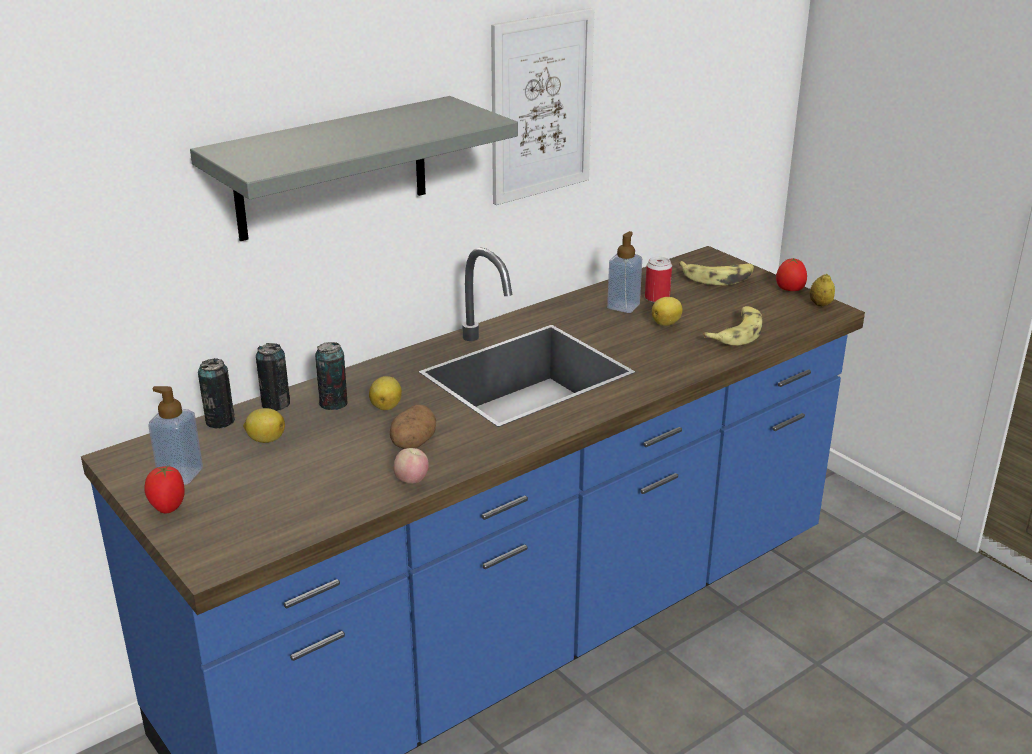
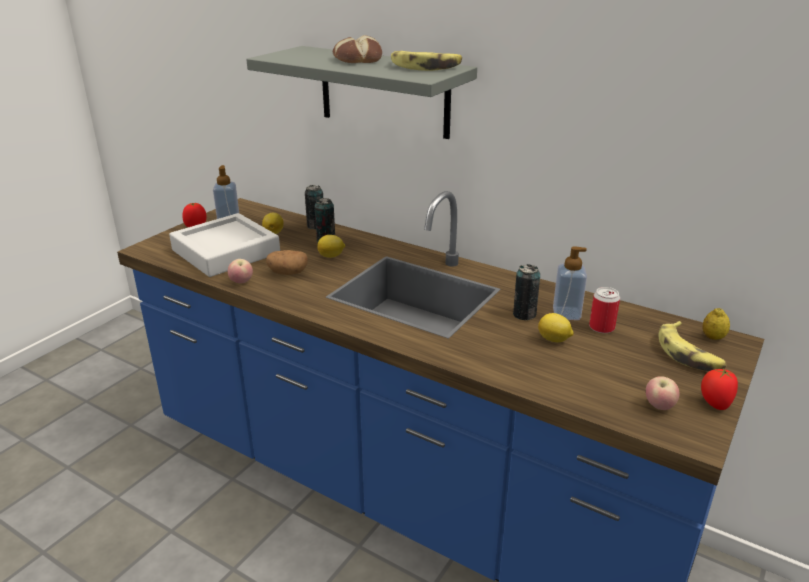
camera: 70 degrees right, 0 degrees up
can [198,358,235,428] -> can moved to [513,264,540,320]
picture [491,8,594,205] -> none
banana [703,306,763,345] -> banana moved to [391,51,462,71]
lemon [810,274,835,306] -> lemon moved to [702,308,730,340]
none -> grey tray [169,213,280,277]
none -> bread [333,35,382,63]
none -> apple [646,376,680,410]

